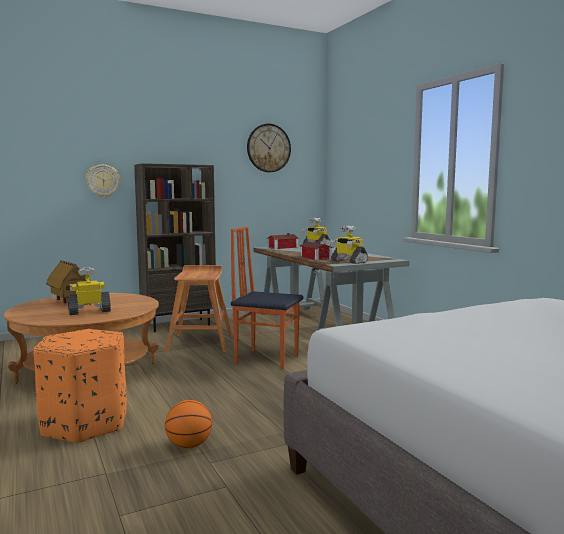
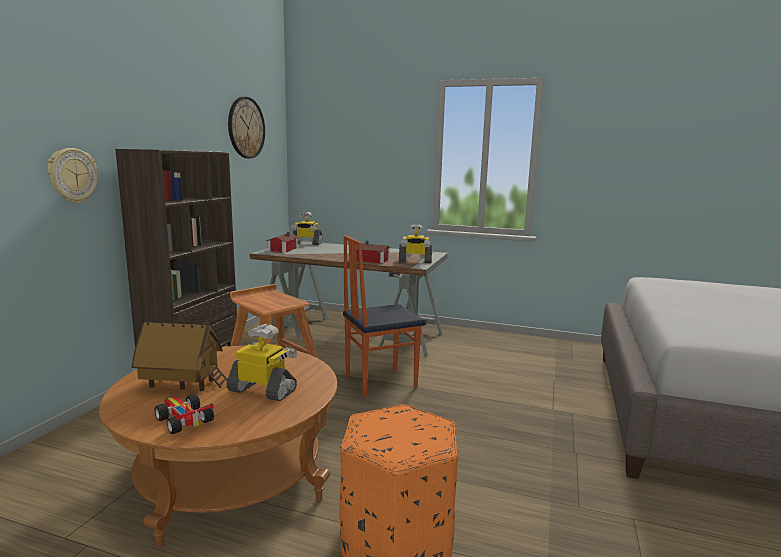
camera: 45 degrees left, 5 degrees up
toy robot [68,267,111,315] -> toy robot turned 90 degrees clockwise [226,324,297,401]
basketball [165,400,212,449] -> none
none -> toy car [155,394,214,434]

